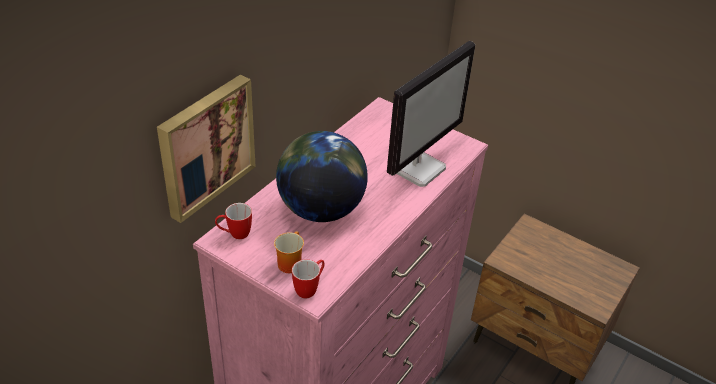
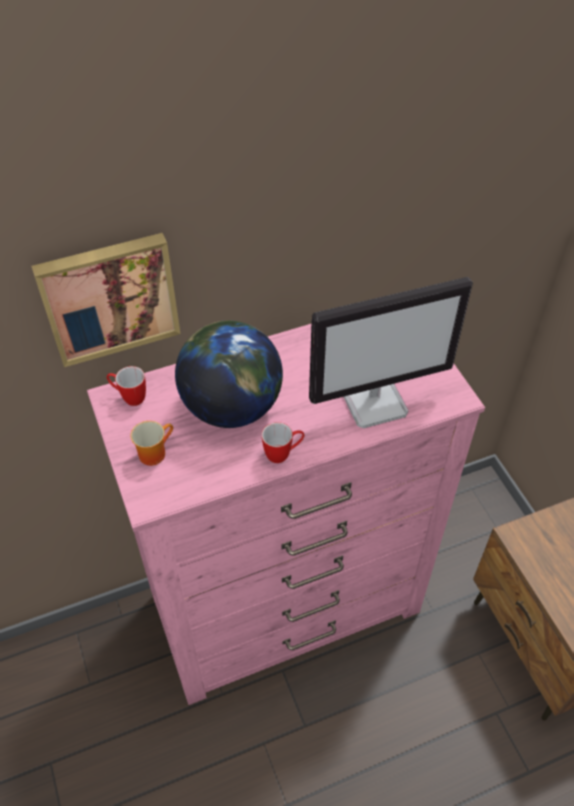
camera: 35 degrees right, 10 degrees up
mug [292,260,325,298] -> mug moved to [262,422,305,463]

